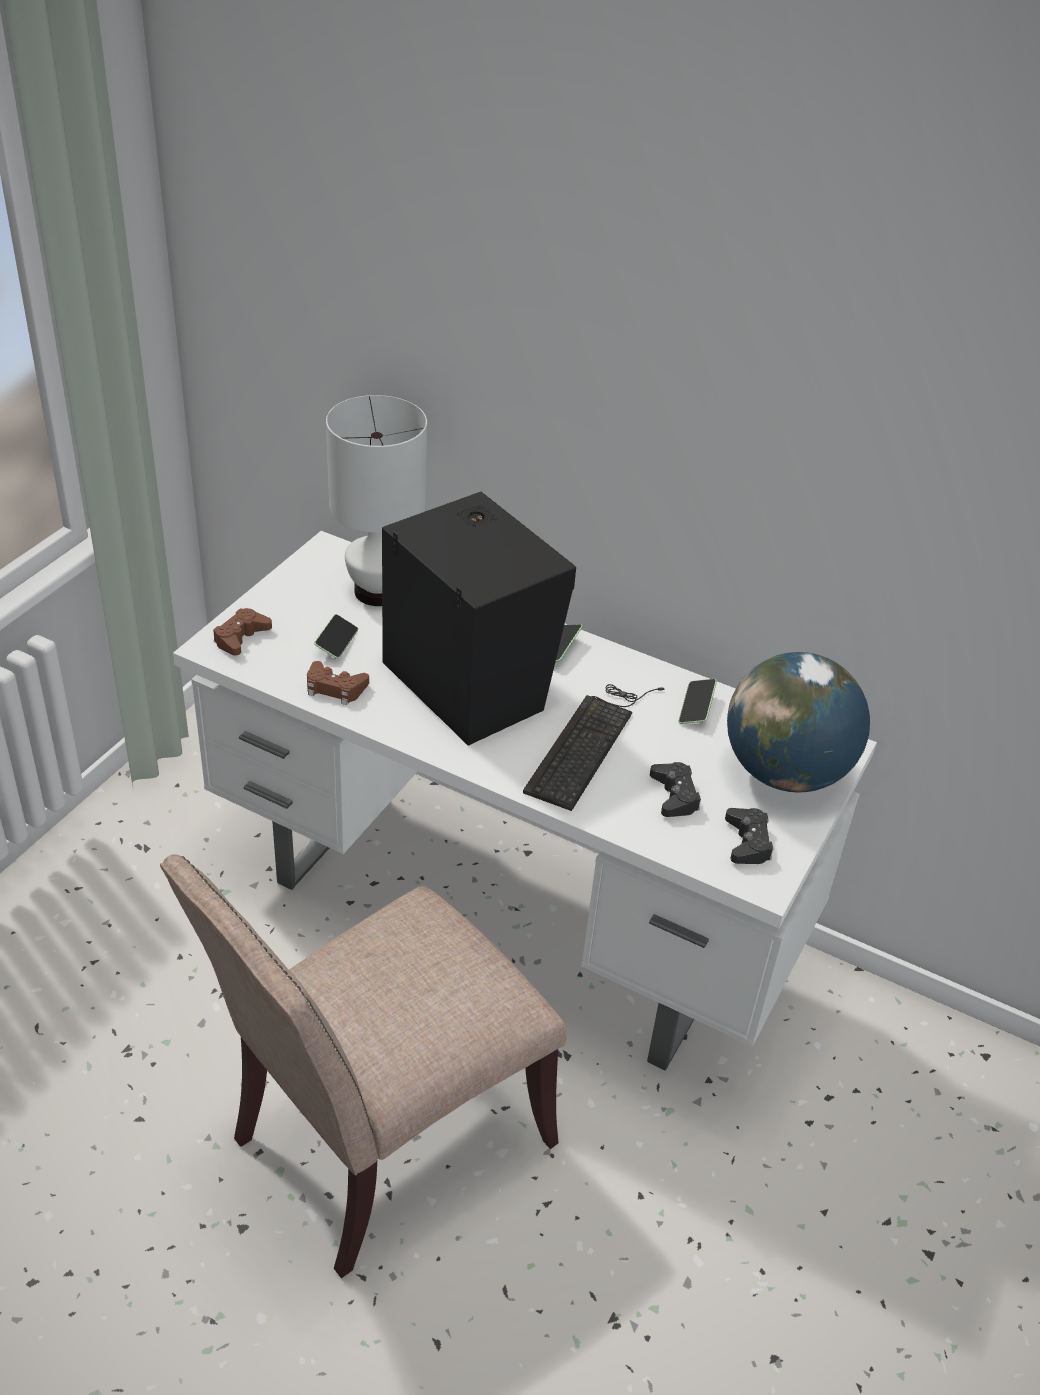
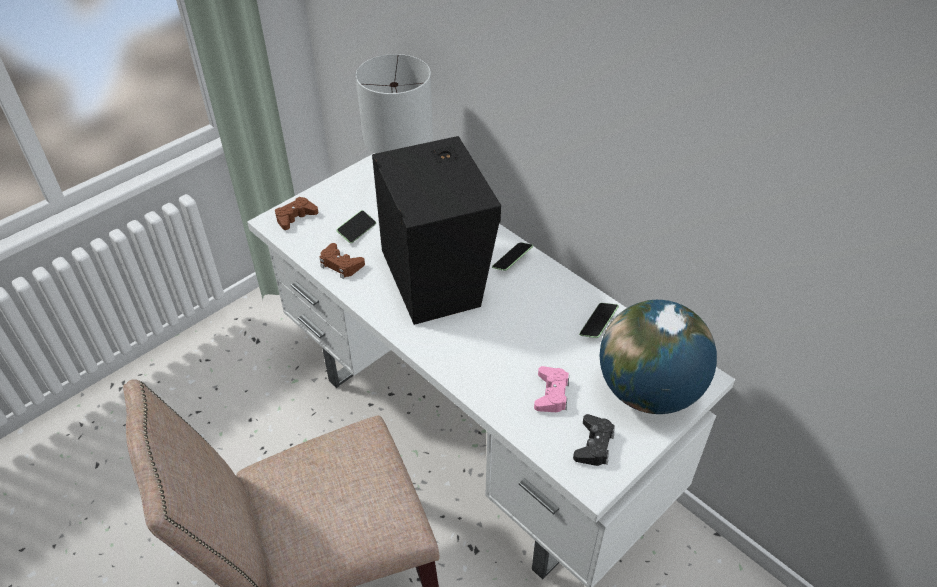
camera: 20 degrees right, 5 degrees up
keyboard [523,684,665,811] -> none
black game controller [650,762,701,817] -> pink game controller [534,366,569,412]

